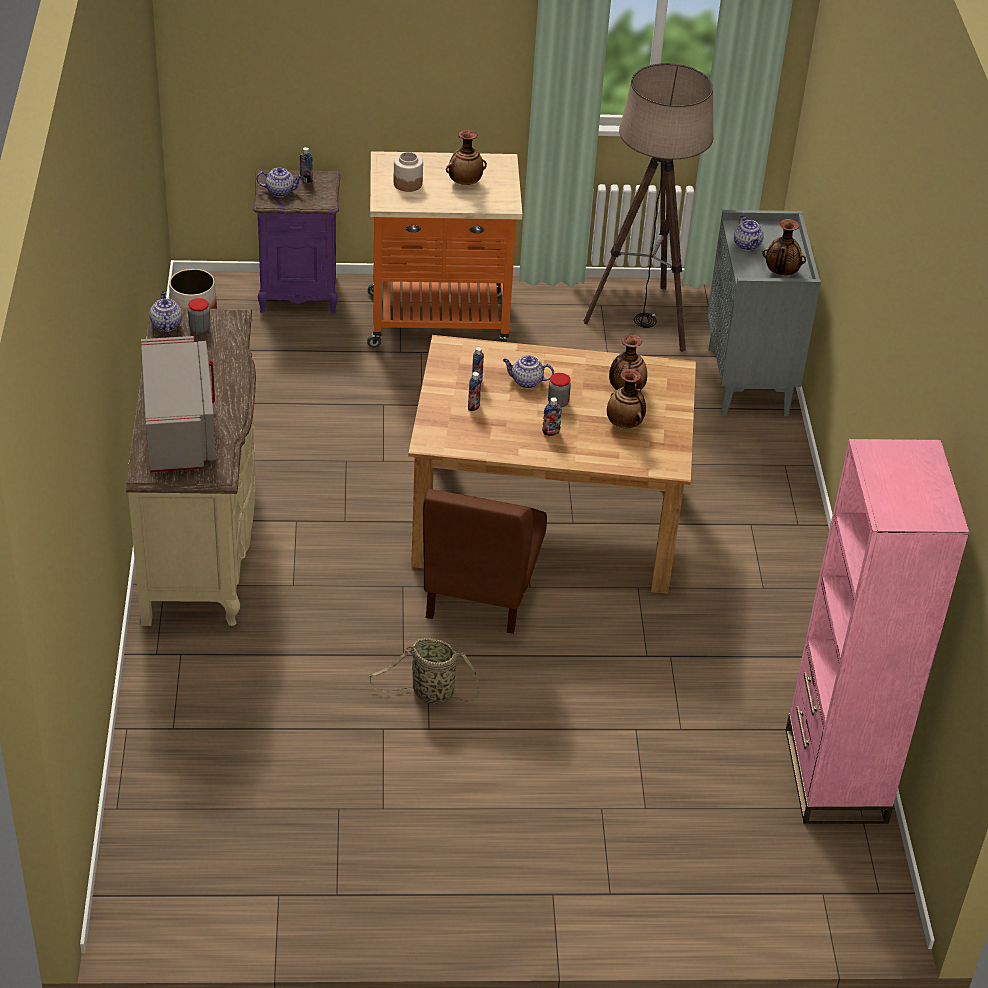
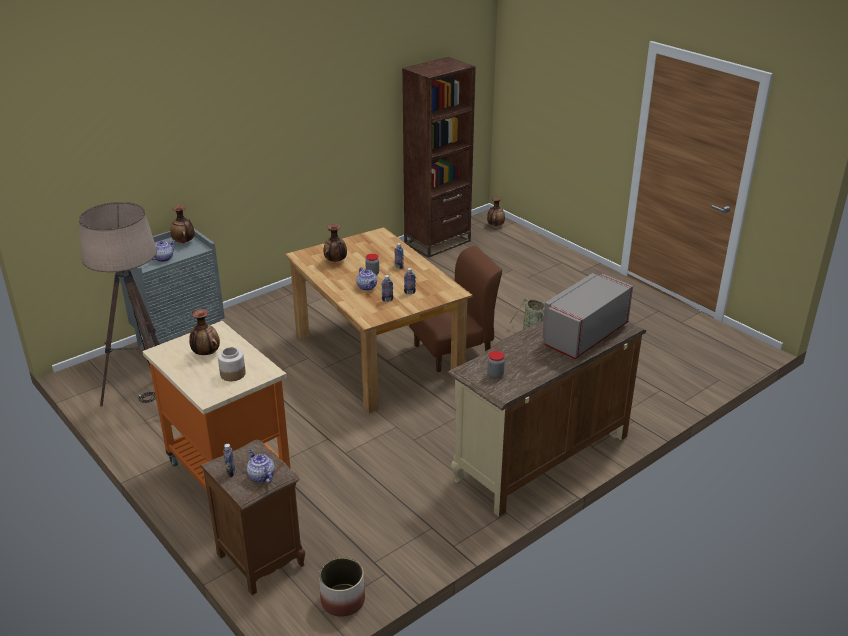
camera: 125 degrees left, 10 degrees down
teapot [149,291,182,332] -> none
purple nightstand [253,170,340,314] -> brown nightstand [201,440,305,595]
vase [607,369,646,428] -> vase moved to [487,197,505,226]
pink bookcase [786,439,970,824] -> brown bookcase [402,57,476,258]

